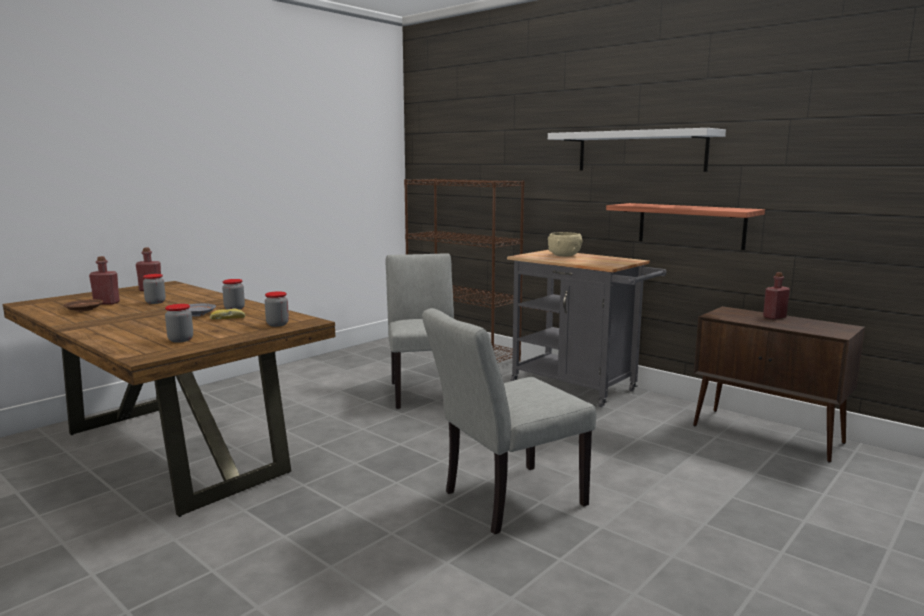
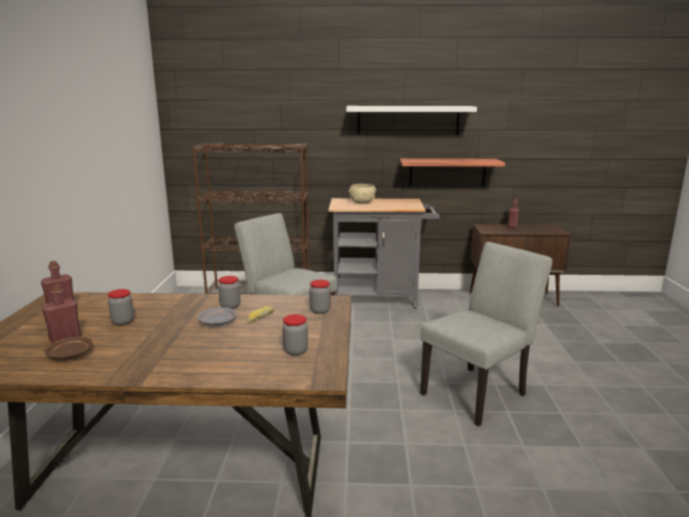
camera: 40 degrees left, 5 degrees up
grey chair [422,308,596,534] -> grey chair turned 150 degrees counterclockwise [420,242,553,427]

